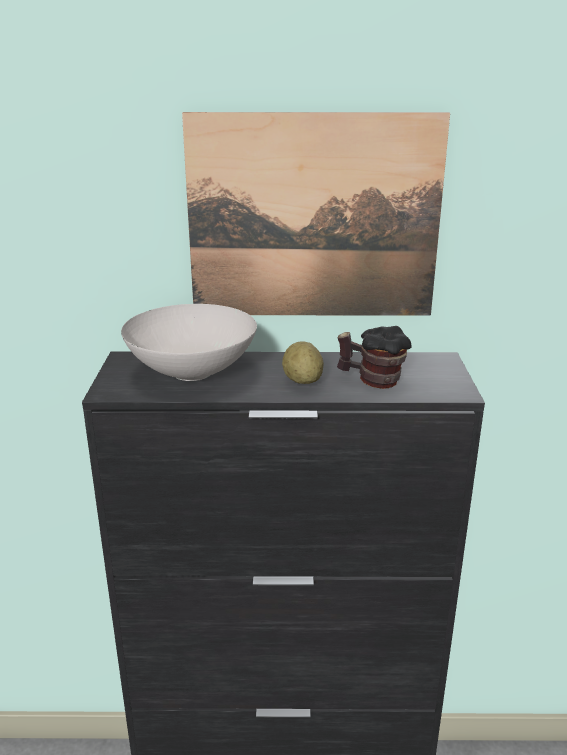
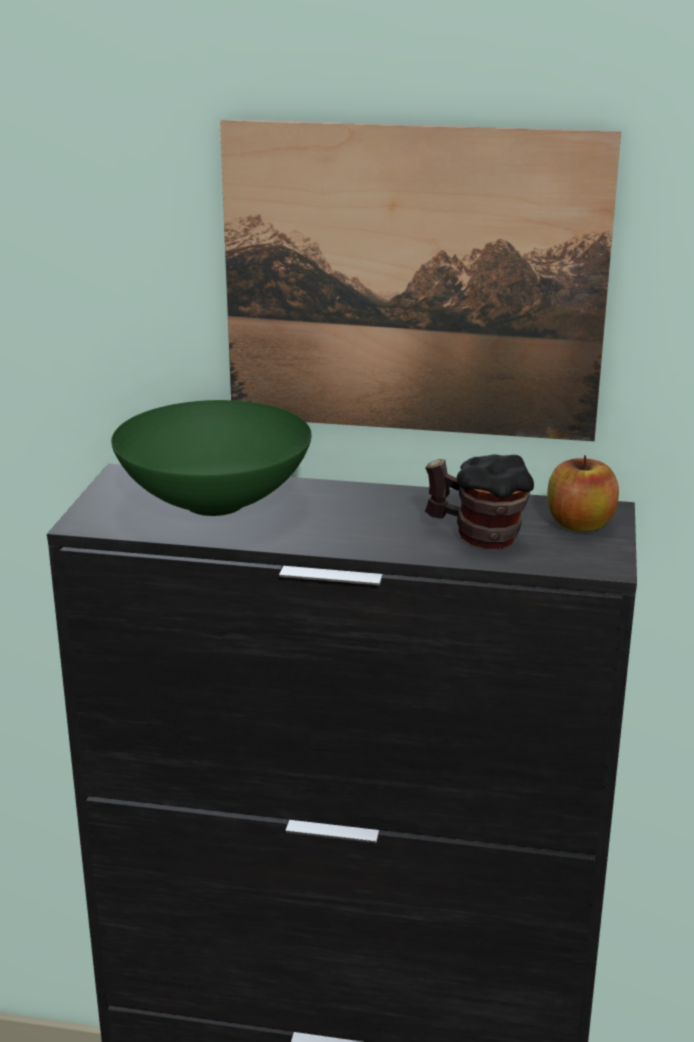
camera: 10 degrees right, 0 degrees up
white bowl [121,304,257,381] -> green bowl [111,400,312,516]
potato [282,341,324,384] -> none
none -> apple [547,455,619,532]

